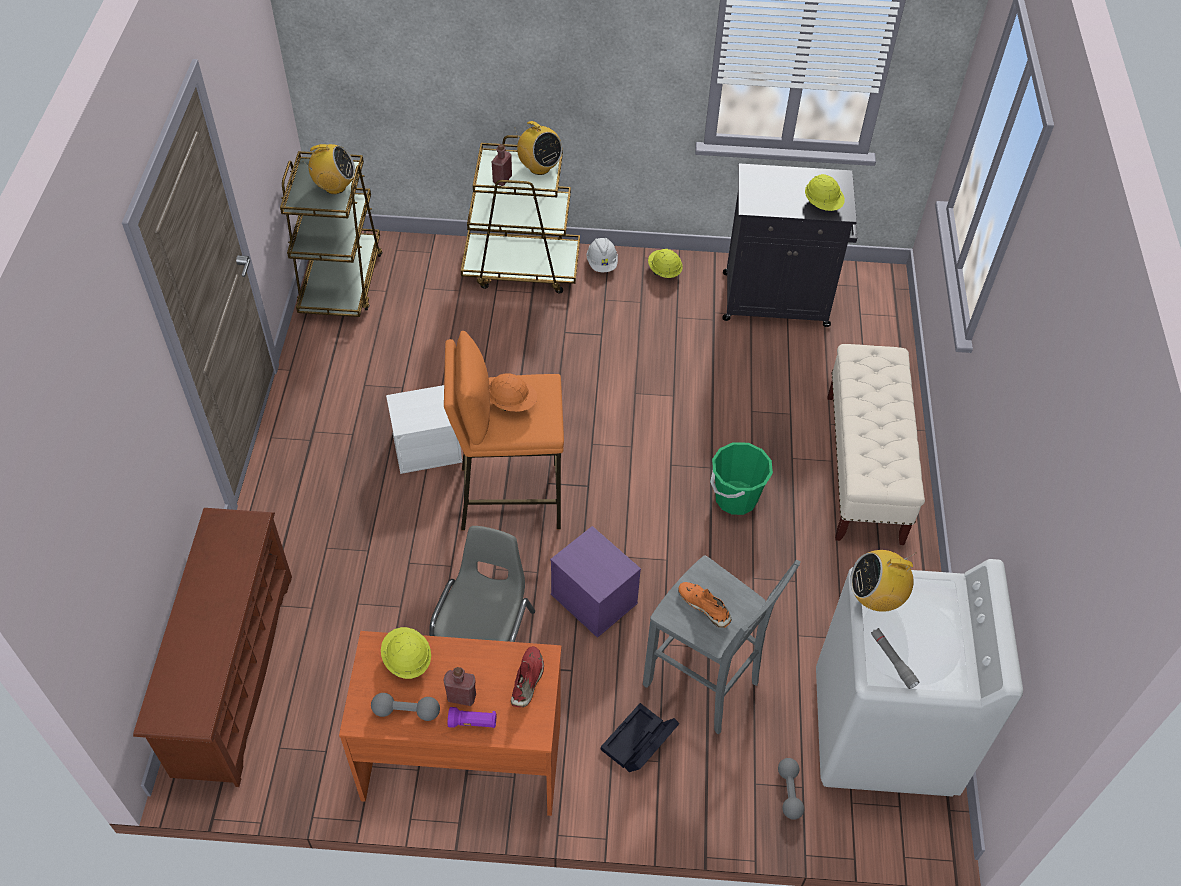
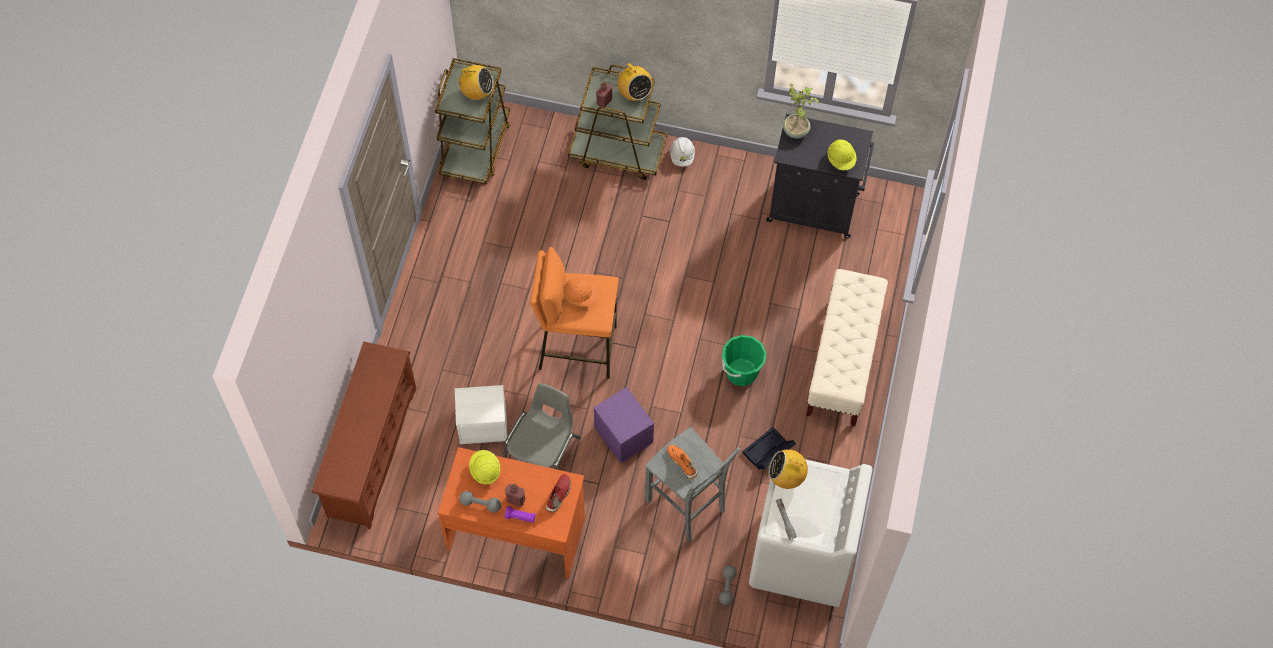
camera: 10 degrees right, 10 degrees up
white storage box [386,385,462,474] -> white storage box moved to [455,385,507,444]
black storage box [601,703,680,772] -> black storage box moved to [743,427,796,470]
yellow hard hat [648,249,683,278] -> none
none -> potted plant [783,84,820,139]

